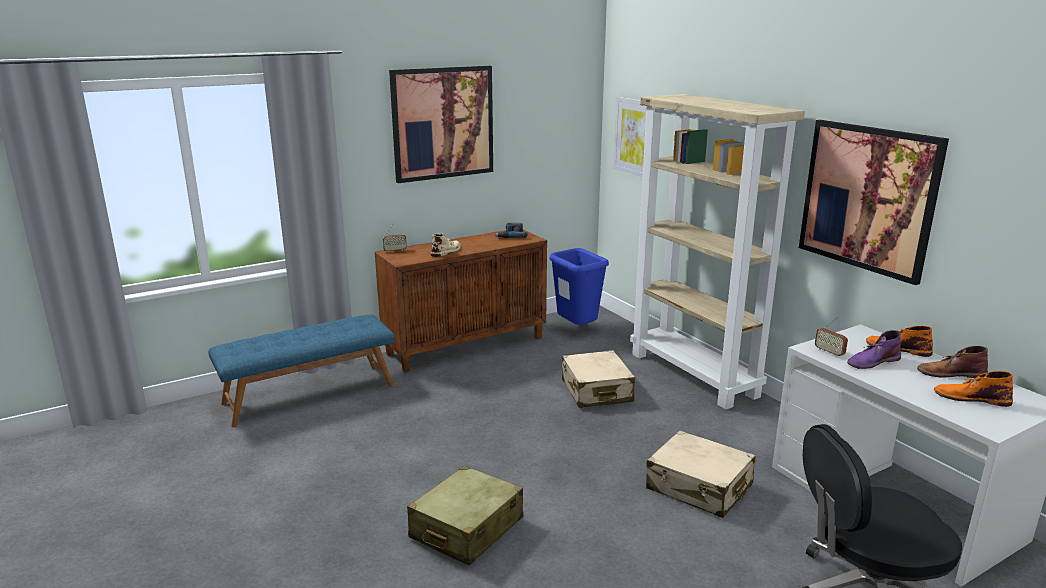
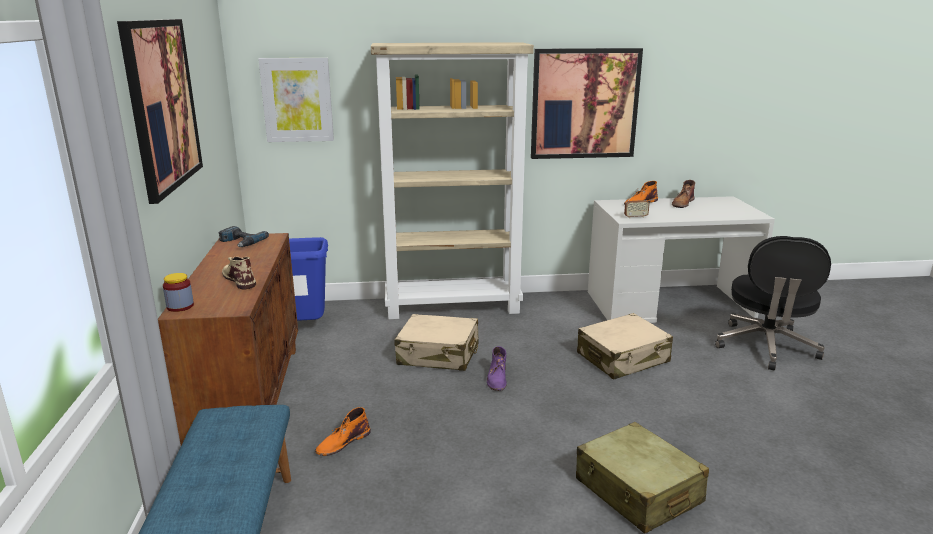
camera: 65 degrees left, 0 degrees up
radio [382,223,407,252] -> jar [163,273,194,312]
purple boot [847,330,901,369] -> purple boot moved to [487,346,507,391]
orange boot [934,371,1013,407] -> orange boot moved to [315,407,371,456]

